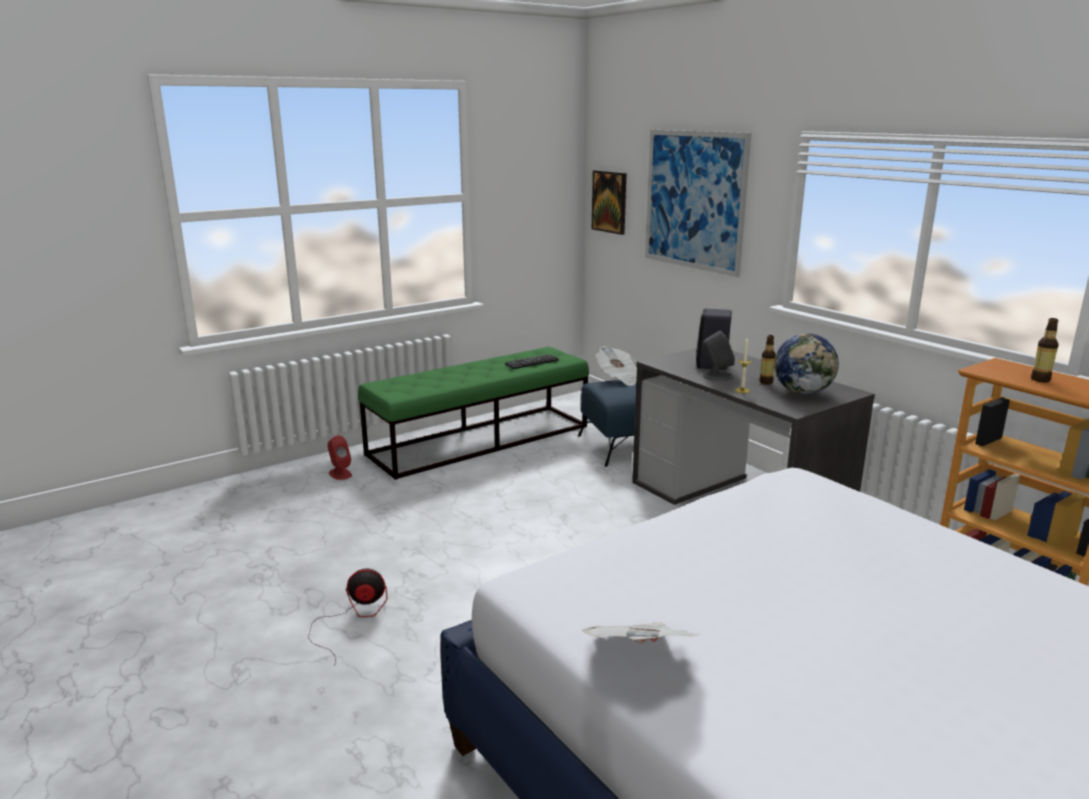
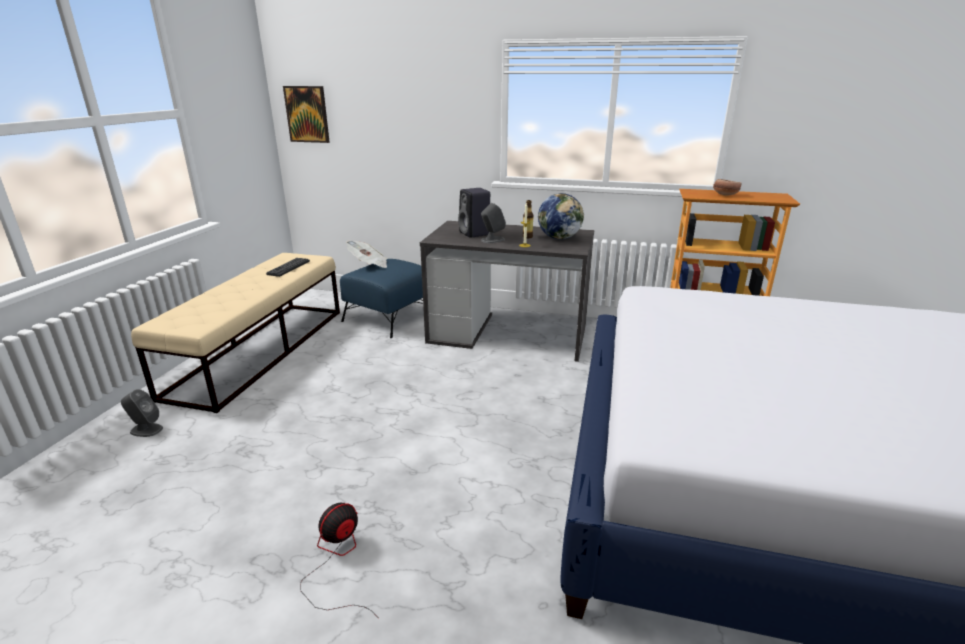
camera: 40 degrees left, 5 degrees up
red speaker [328,435,352,480] -> grey speaker [121,389,163,437]
green bench [358,347,589,480] -> beige bench [131,253,340,413]
newspaper [582,622,698,644] -> none
picture [645,130,751,277] -> none
bottle [1031,318,1059,382] -> bowl [713,179,742,196]

